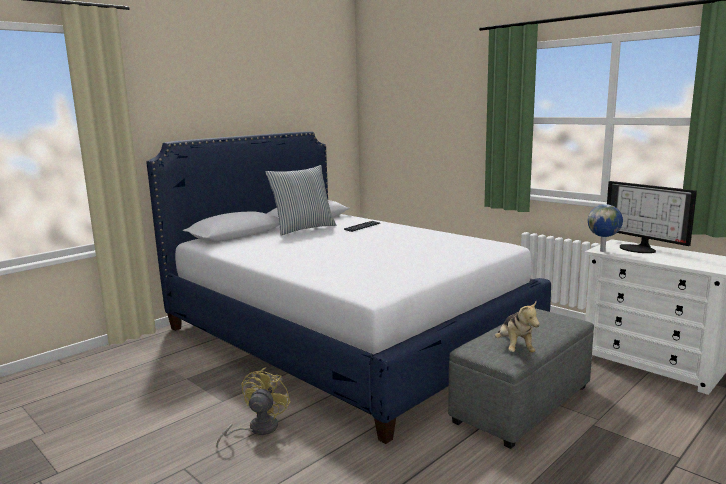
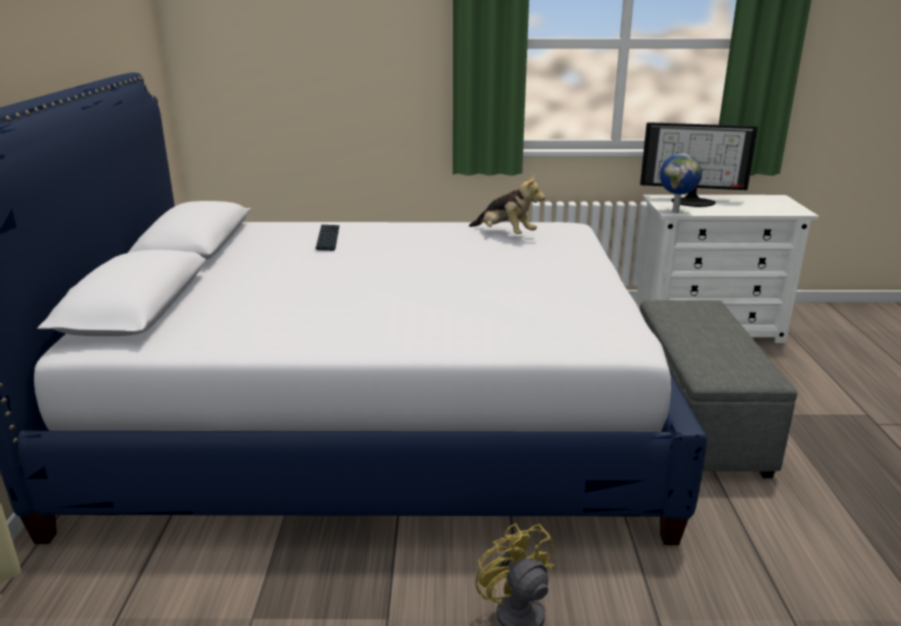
camera: 45 degrees left, 10 degrees up
pillow [266,165,336,236] -> none
plush toy [495,300,540,352] -> plush toy moved to [469,174,545,234]

